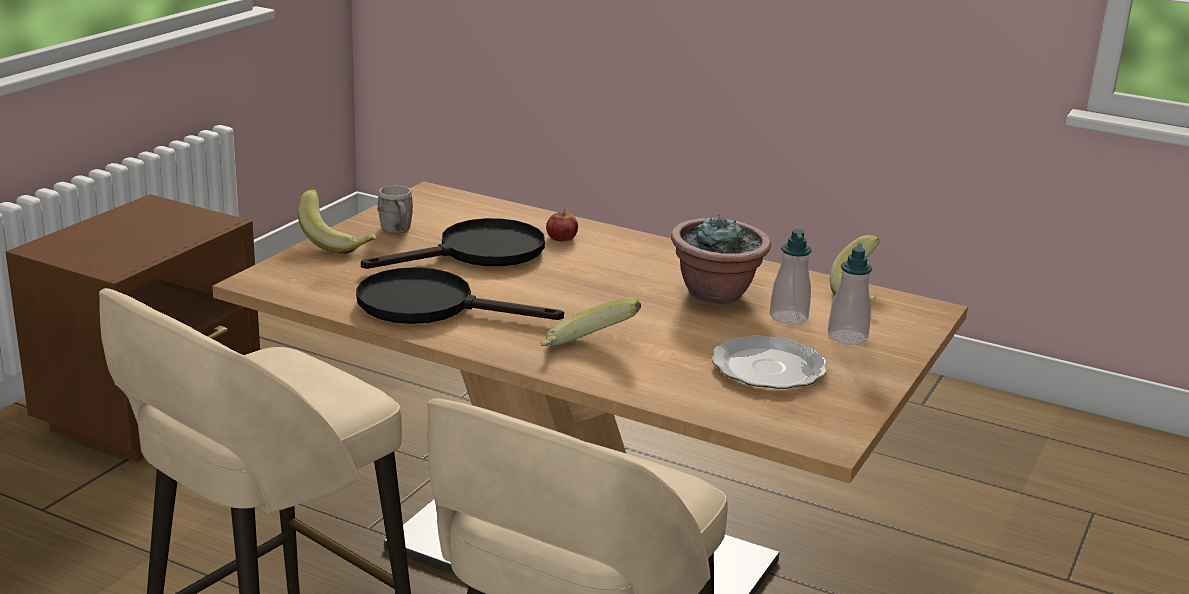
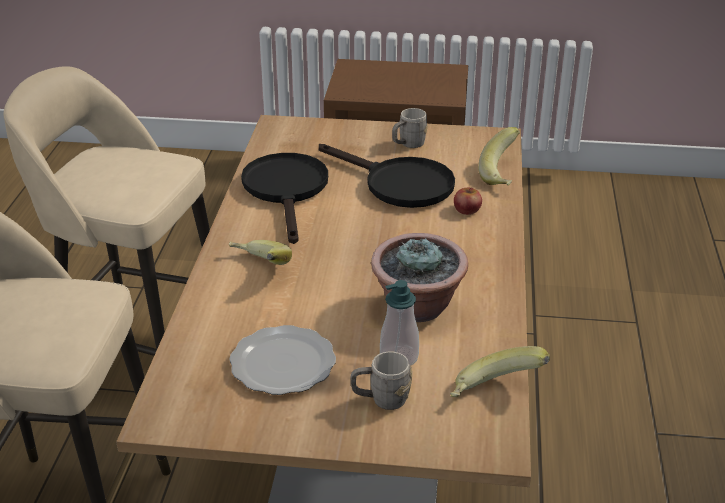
camera: 70 degrees right, 10 degrees up
banana [298,189,377,254] -> banana moved to [478,127,520,186]
soap dispenser [828,243,872,345] -> grey mug [351,351,412,410]

